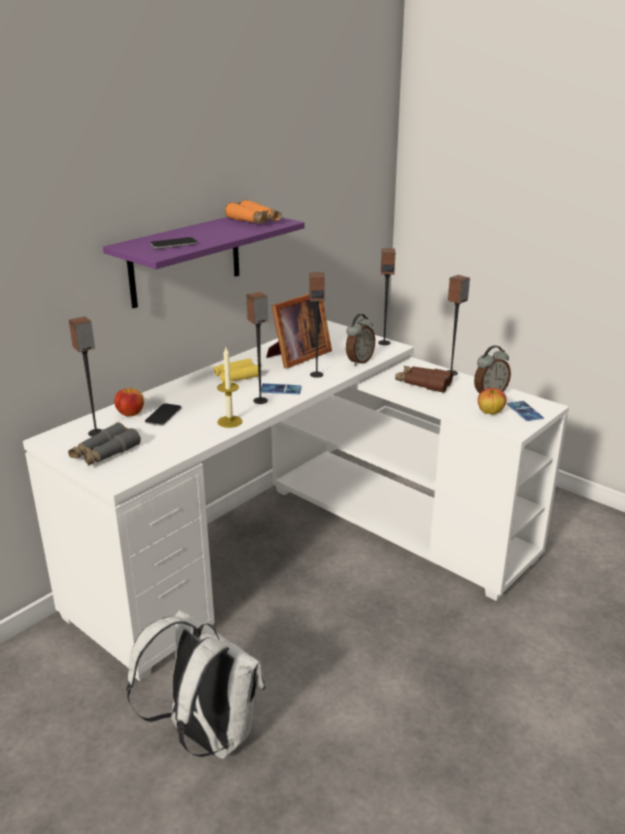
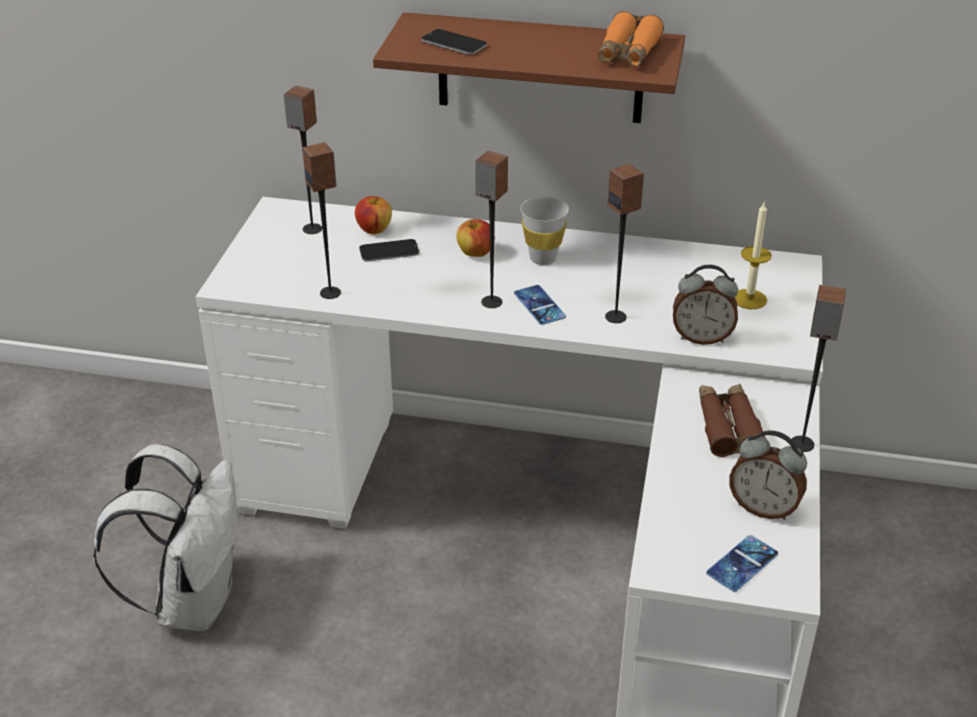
camera: 60 degrees right, 10 degrees up
grey binoculars [68,422,141,466] -> none
purple shelf [103,217,305,308] -> brown shelf [373,13,685,123]
yellow binoculars [214,358,259,383] -> white cup [520,196,569,265]
candle [217,348,242,428] -> candle moved to [735,201,772,309]
picture frame [266,293,332,368] -> none
speaker [378,248,395,345] -> speaker moved to [302,143,341,299]
apple [478,388,507,415] -> apple moved to [456,219,495,257]

